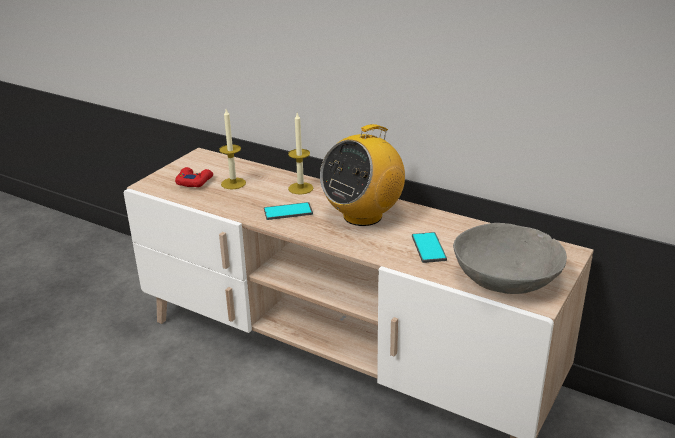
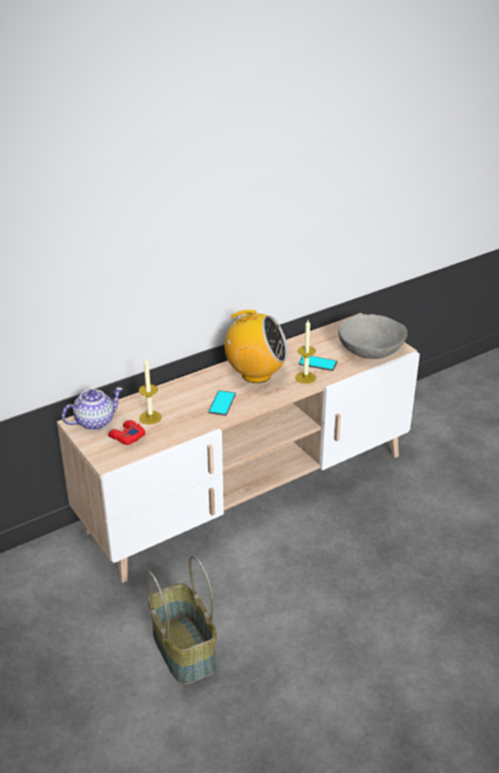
camera: 65 degrees left, 5 degrees up
candle [288,113,313,194] -> candle moved to [295,320,316,384]
radio [320,124,405,226] -> radio turned 60 degrees counterclockwise [220,310,288,383]
none -> teapot [62,387,123,430]
none -> basket [145,555,217,684]

